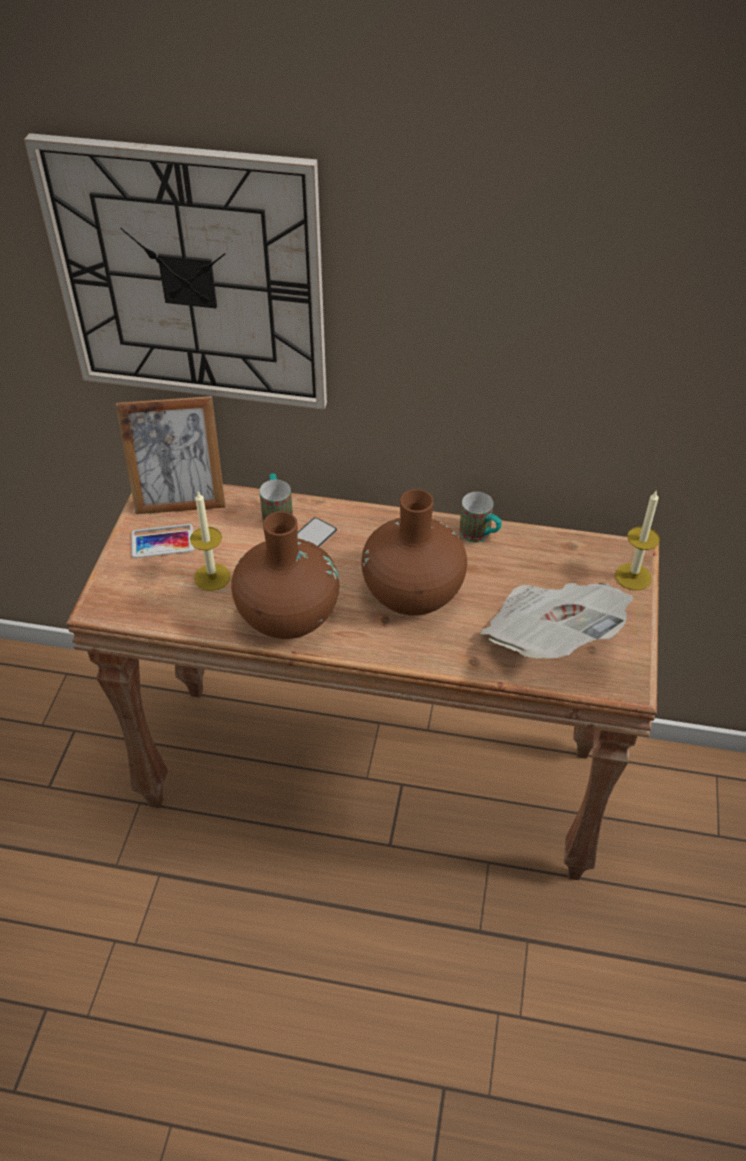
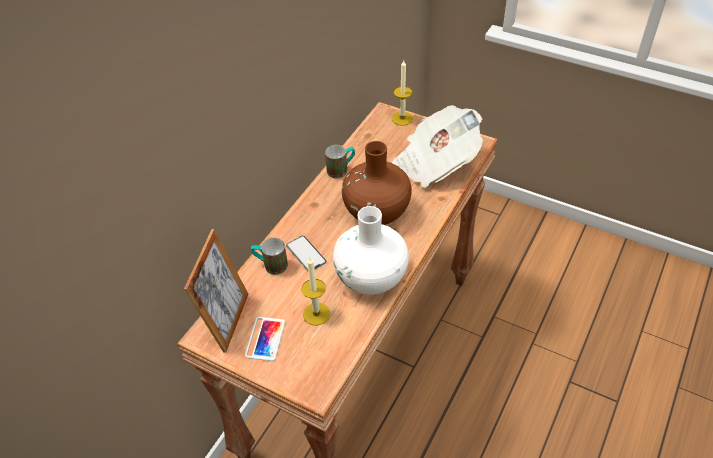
camera: 70 degrees left, 0 degrees up
wall clock [24,133,327,410] -> none
brown vase [231,511,340,639] -> white vase [333,206,409,295]

